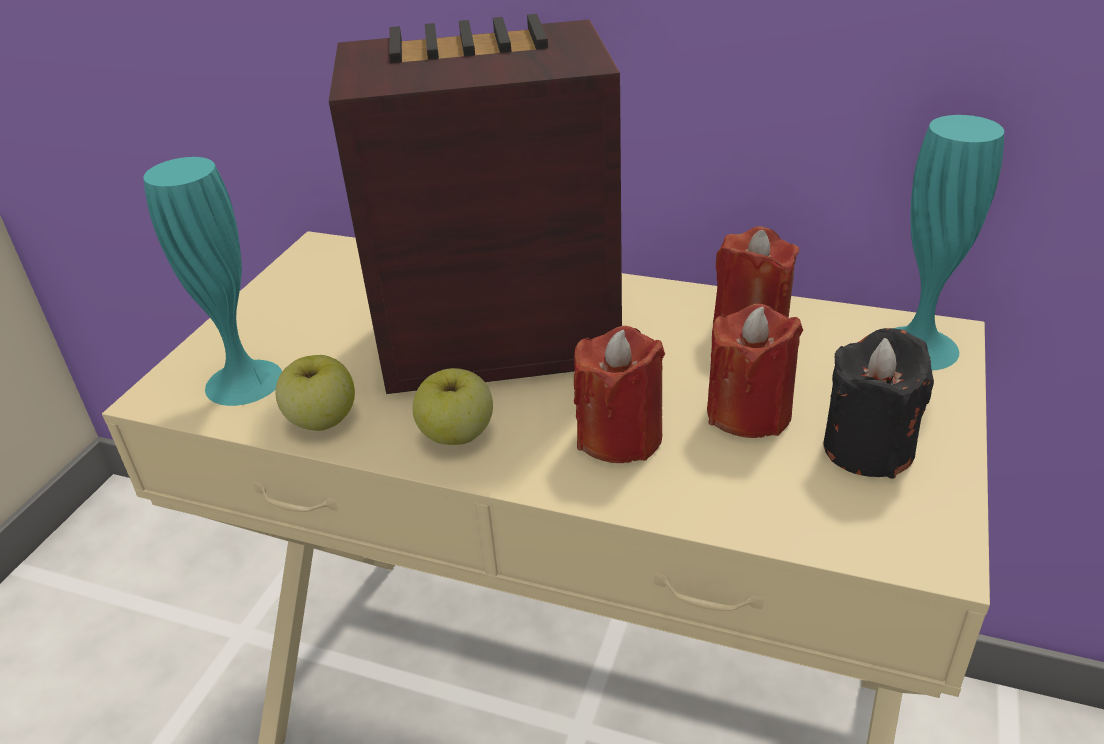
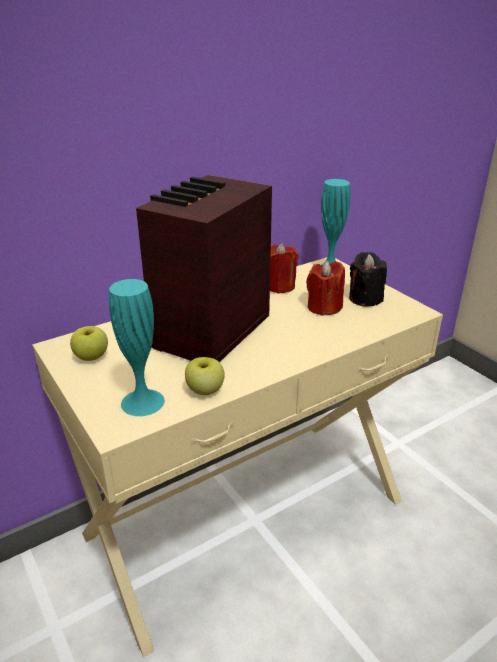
camera: 55 degrees left, 5 degrees down
apple [413,368,493,445] -> apple moved to [70,326,108,361]
red candle [574,326,665,463] -> none

